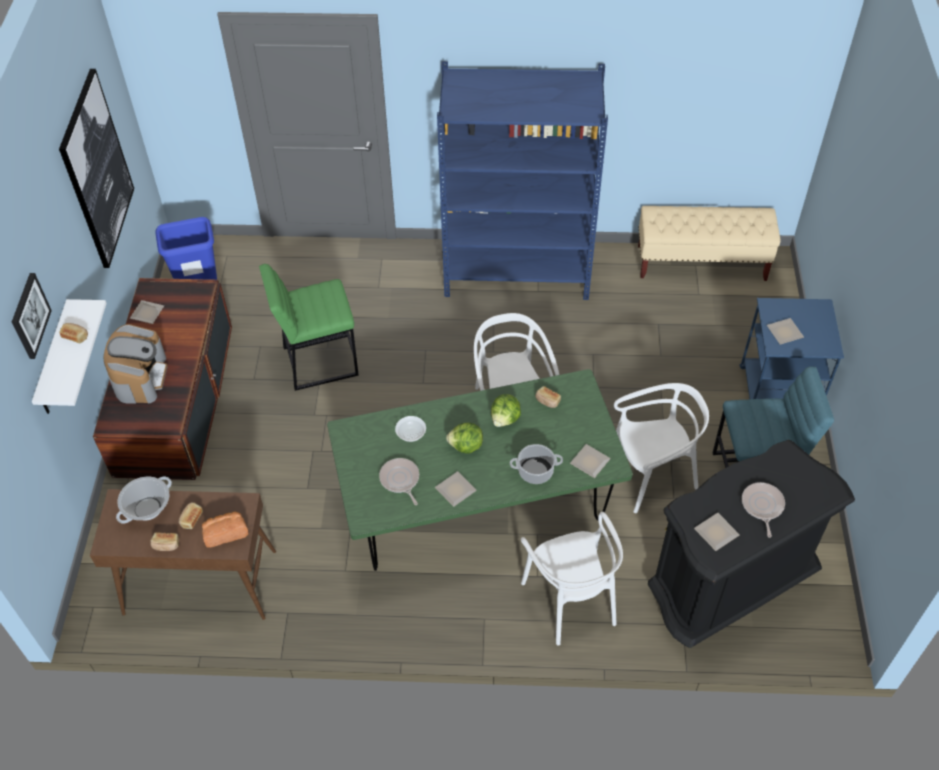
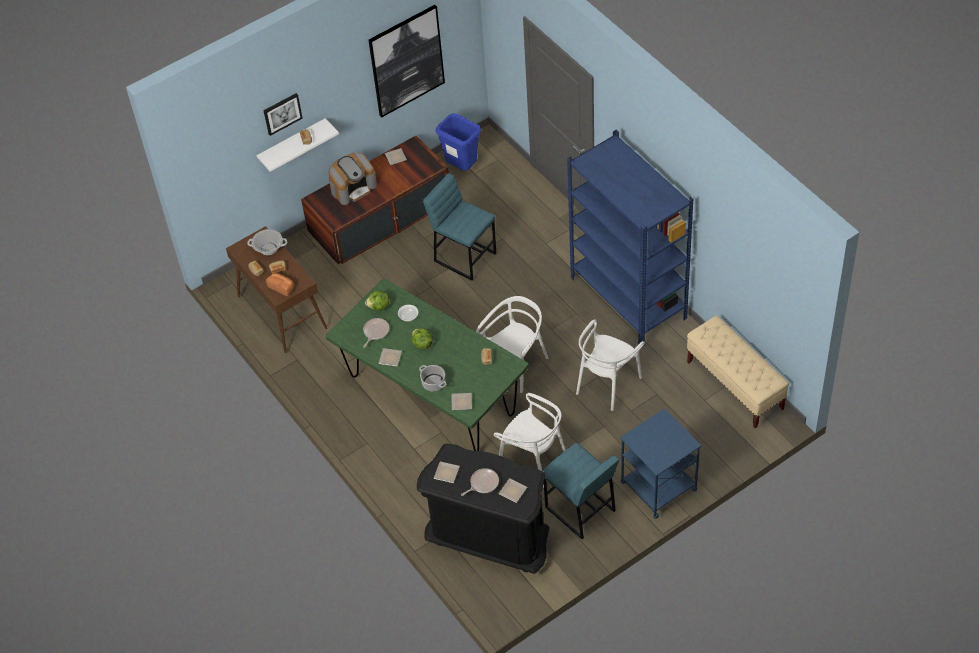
camera: 55 degrees right, 0 degrees up
green stool [259,264,359,391] -> blue stool [423,173,496,281]
lettuce [491,394,521,427] -> lettuce moved to [365,291,389,311]
white chair [521,512,623,646] -> white chair moved to [576,319,645,411]
plate [767,318,804,345] -> plate moved to [498,478,527,503]

